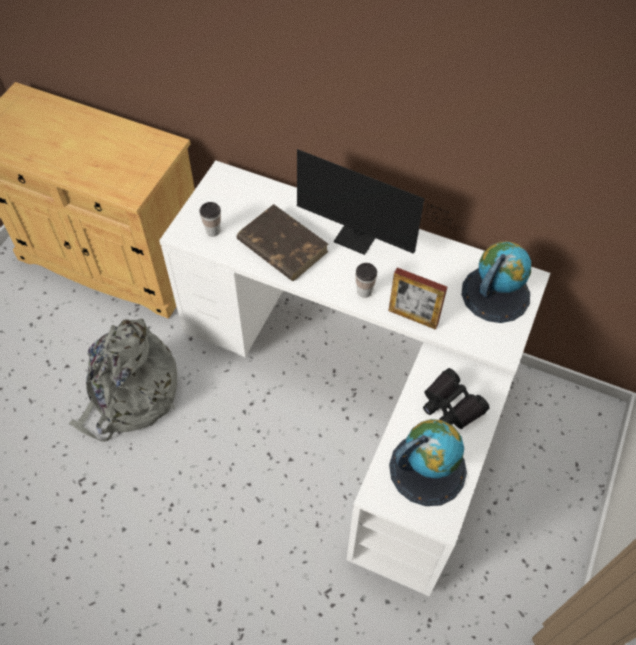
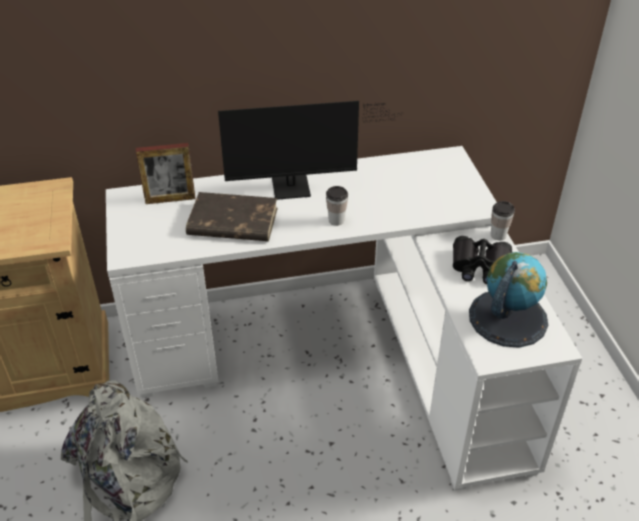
camera: 35 degrees left, 15 degrees down
cup [199,202,221,237] -> cup moved to [491,201,515,241]
picture frame [389,268,447,330] -> picture frame moved to [136,143,195,204]
globe [461,241,531,323] -> none

